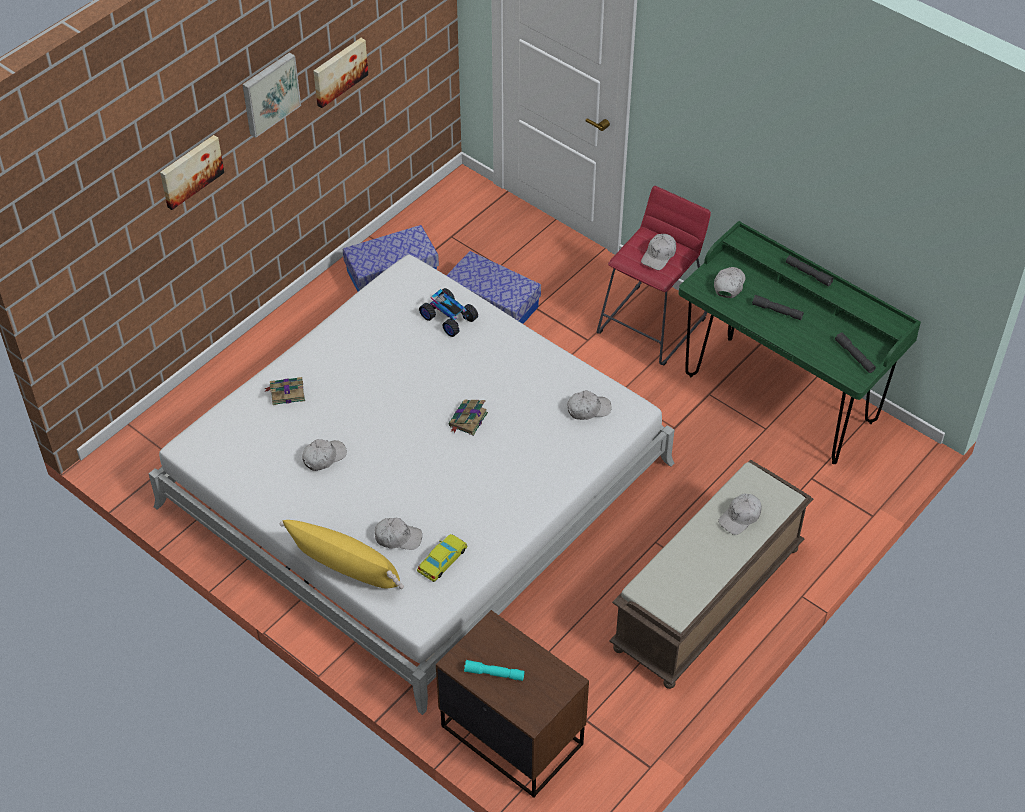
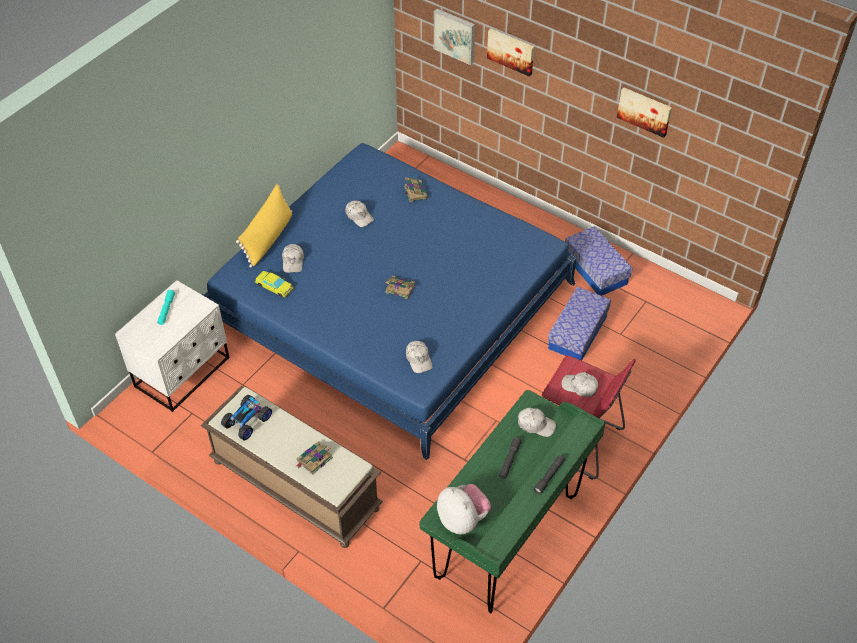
camera: 85 degrees right, 0 degrees up
white bed [149,254,674,715] -> blue bed [201,143,577,460]
picture [242,52,301,138] -> picture moved to [434,9,475,65]
toy car [419,288,478,337] -> toy car moved to [221,395,272,440]
brown nightstand [436,610,589,798] -> white nightstand [115,280,229,412]
white cap [718,494,762,535] -> book [297,442,333,475]
grey flashlight [835,332,876,373] -> plush toy [437,484,491,534]

